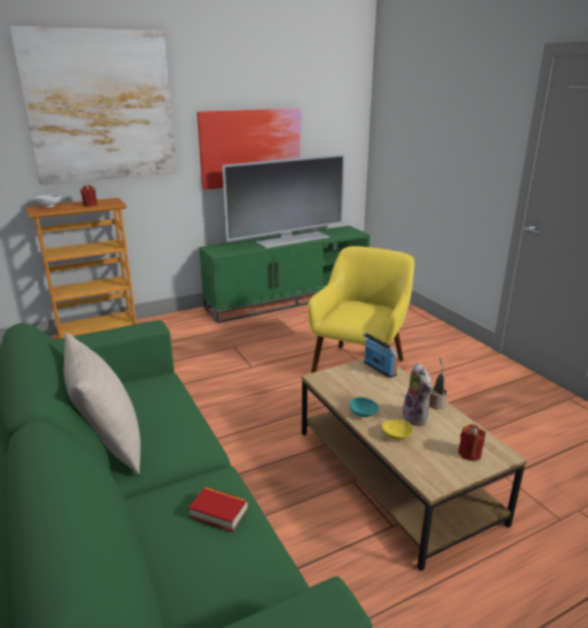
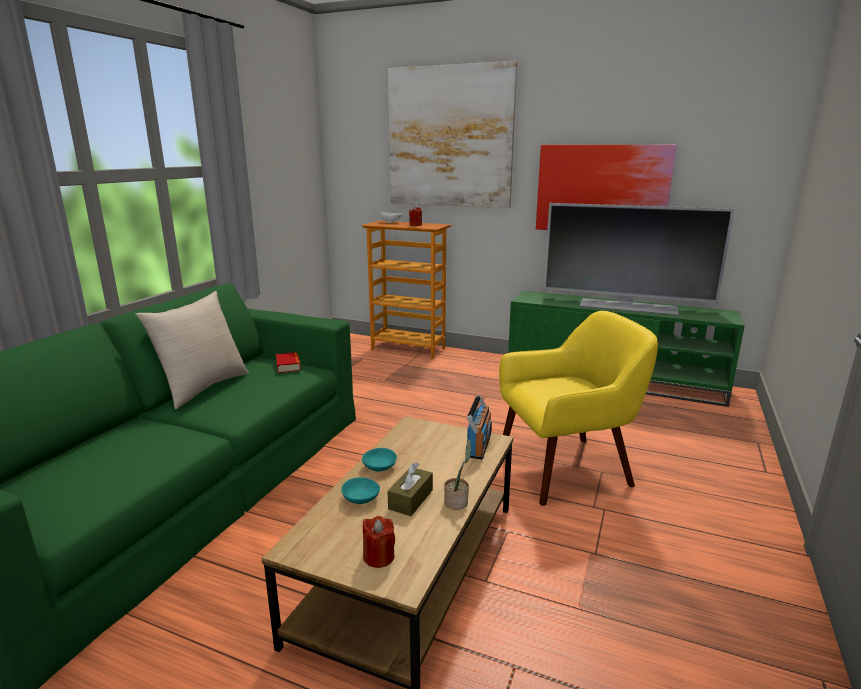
camera: 50 degrees right, 5 degrees down
book [188,487,248,532] -> book moved to [276,352,301,373]
yellow bowl [382,419,413,440] -> turquoise bowl [341,477,380,504]
plush toy [402,363,432,426] -> brown tissue box [388,462,433,516]

